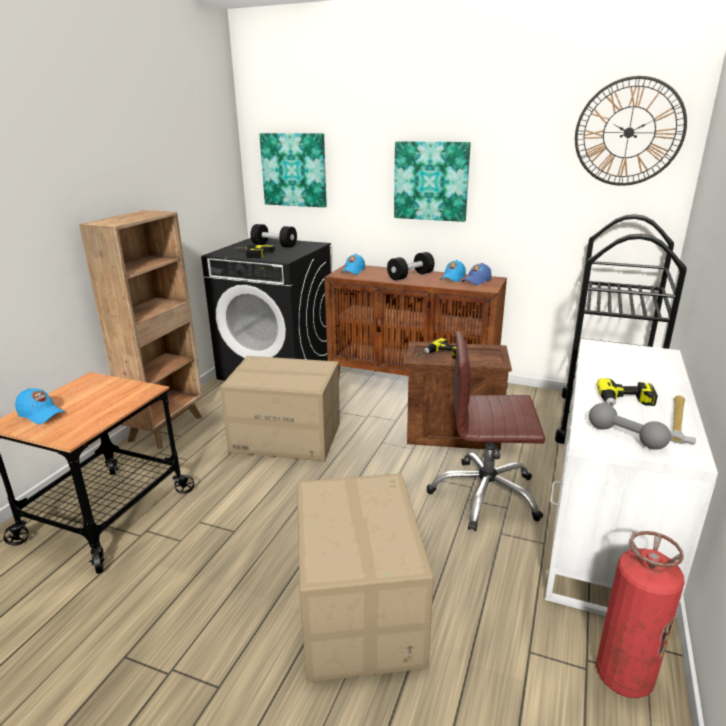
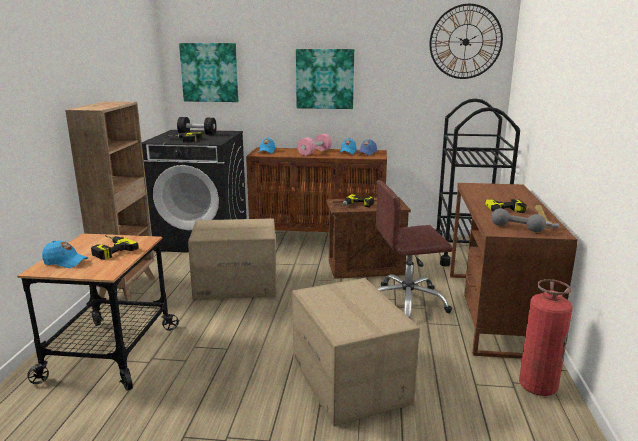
camera: 15 degrees left, 5 degrees down
black dumbbell [387,252,435,280] -> pink dumbbell [297,134,332,156]
white desk [545,339,718,633] -> brown desk [450,183,578,359]
none -> power drill [91,235,139,260]

